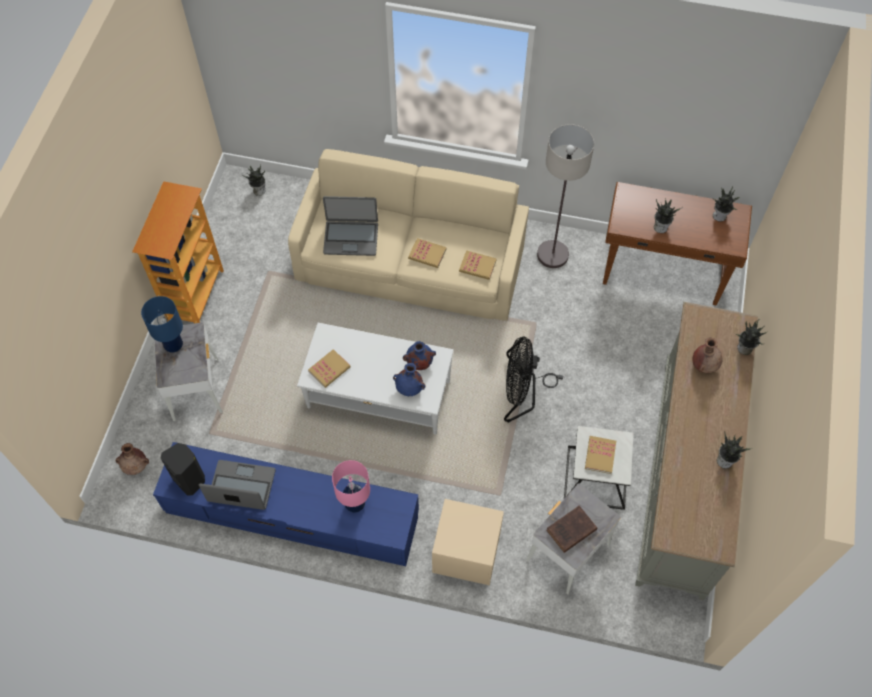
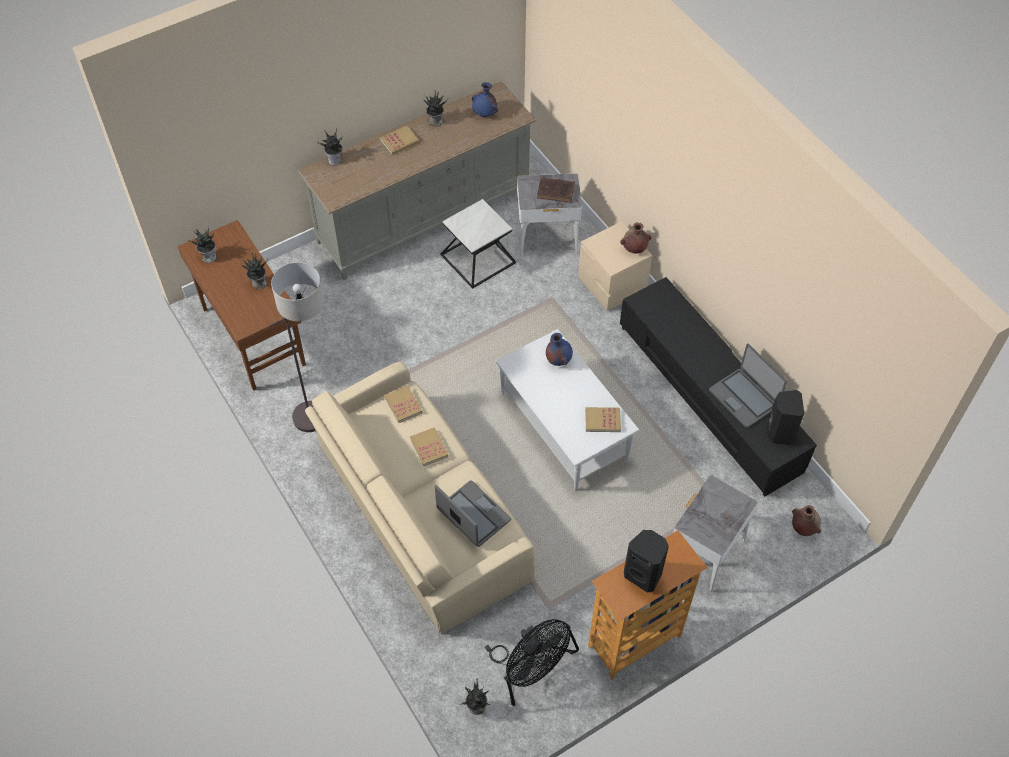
camera: 135 degrees left, 5 degrees down
blue table lamp [141,296,183,353] -> none
blue tv stand [153,442,419,566] -> black tv stand [620,277,817,497]
pink table lamp [332,460,370,513] -> none
blue vase [403,341,436,370] -> blue vase moved to [472,82,498,117]
black fan [504,336,565,423] -> black fan moved to [485,619,579,706]
book [585,436,616,474] -> book moved to [380,126,419,155]
brown vase [693,338,723,373] -> brown vase moved to [620,222,651,254]
none -> black speaker [624,530,669,593]

